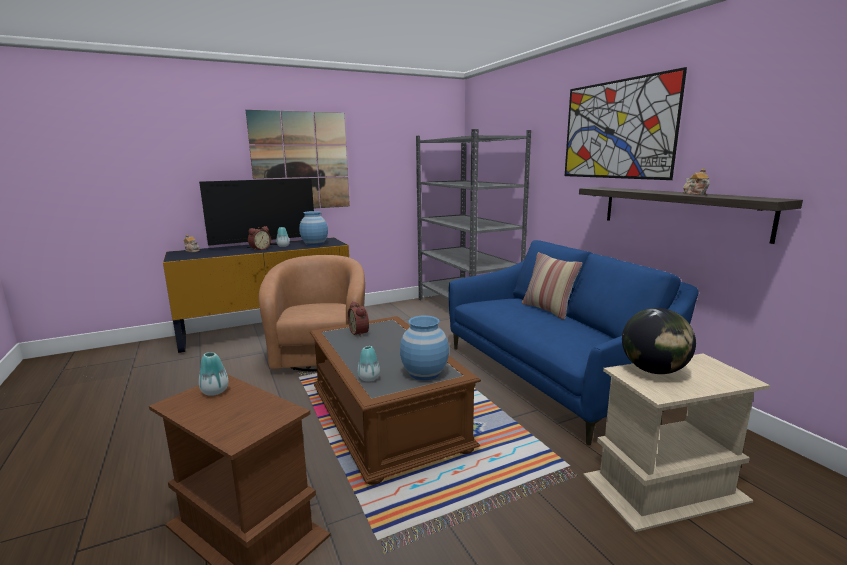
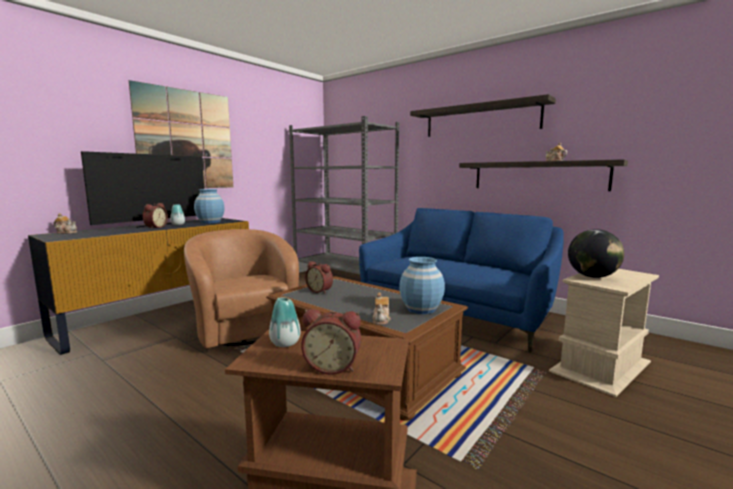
camera: 25 degrees left, 5 degrees down
vase [358,346,380,382] -> teapot [373,292,391,325]
pillow [522,252,582,320] -> none
picture [565,67,687,180] -> shelf [410,94,556,137]
none -> alarm clock [301,309,361,375]

